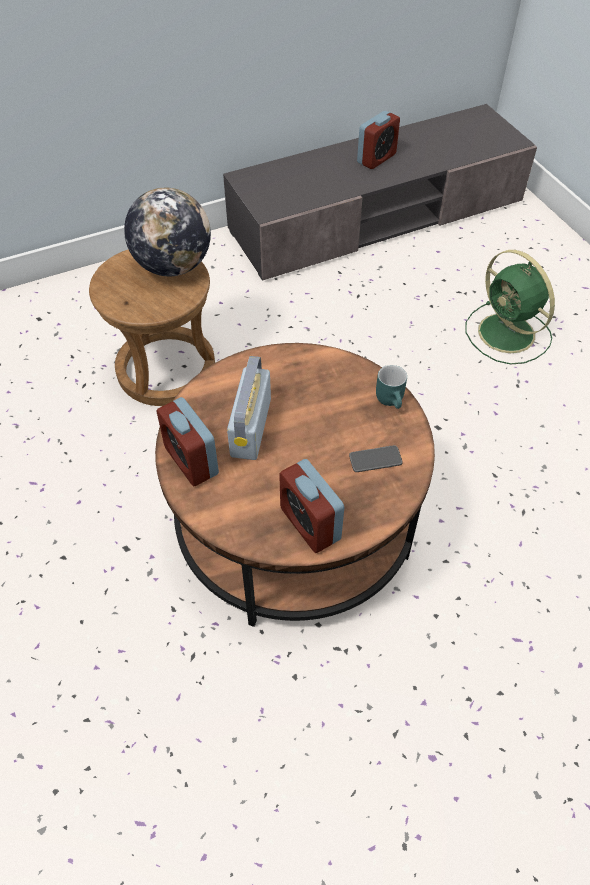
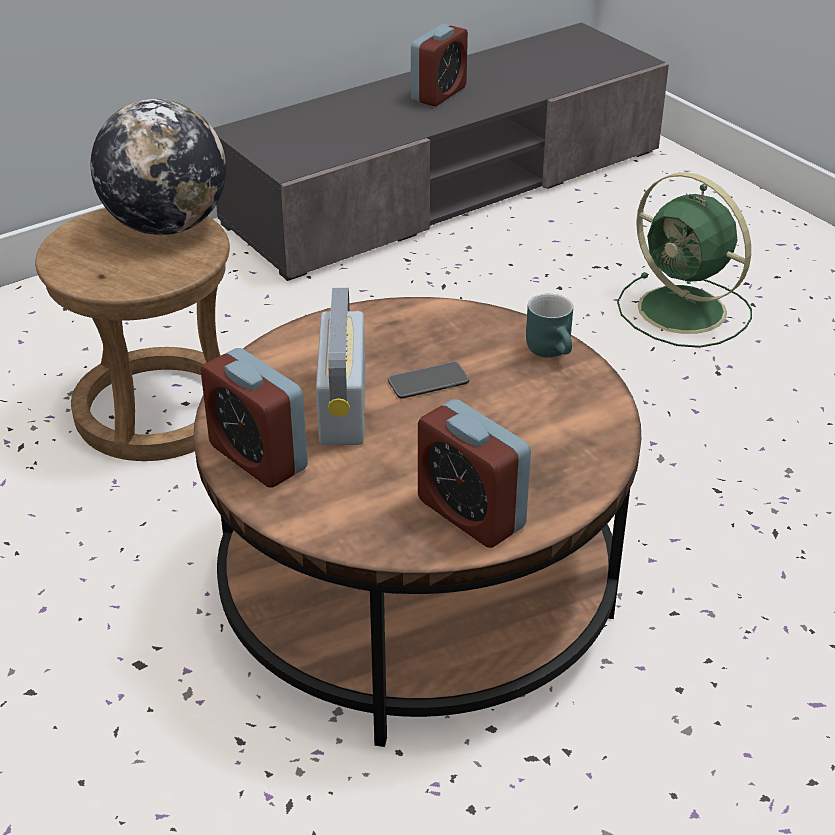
camera: 10 degrees left, 15 degrees down
phone [349,445,403,472] -> phone moved to [388,362,469,398]

